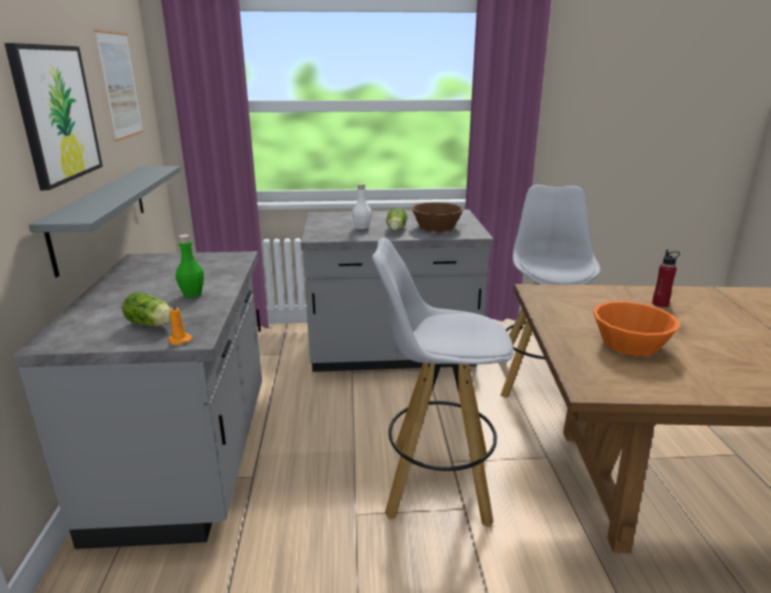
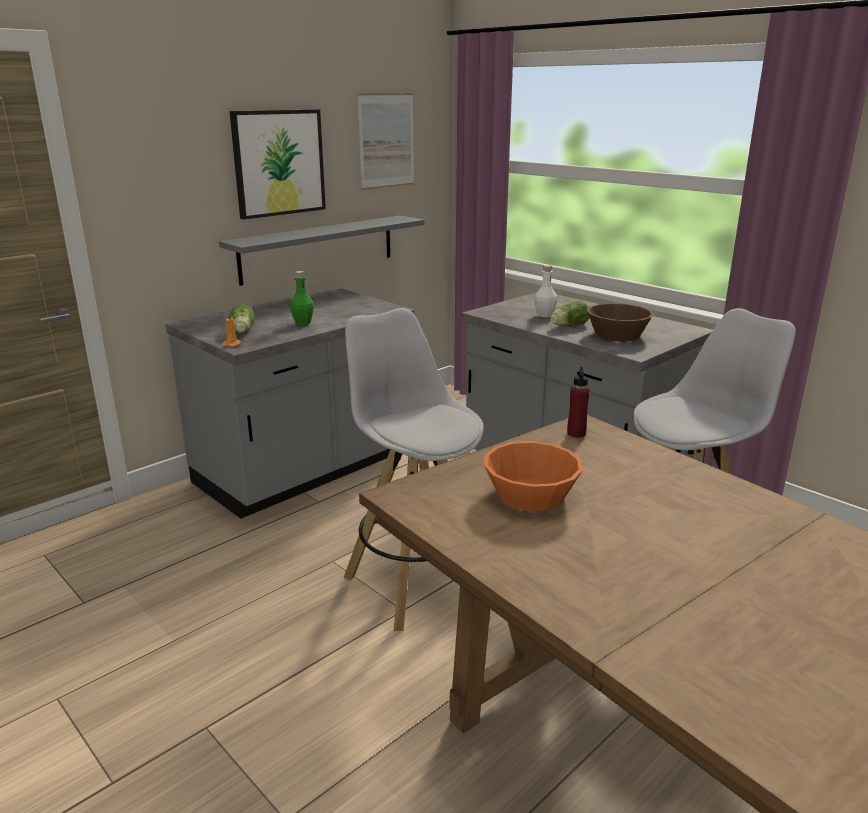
camera: 50 degrees right, 0 degrees up
red bottle [652,250,680,307] -> red bottle moved to [567,367,590,438]

